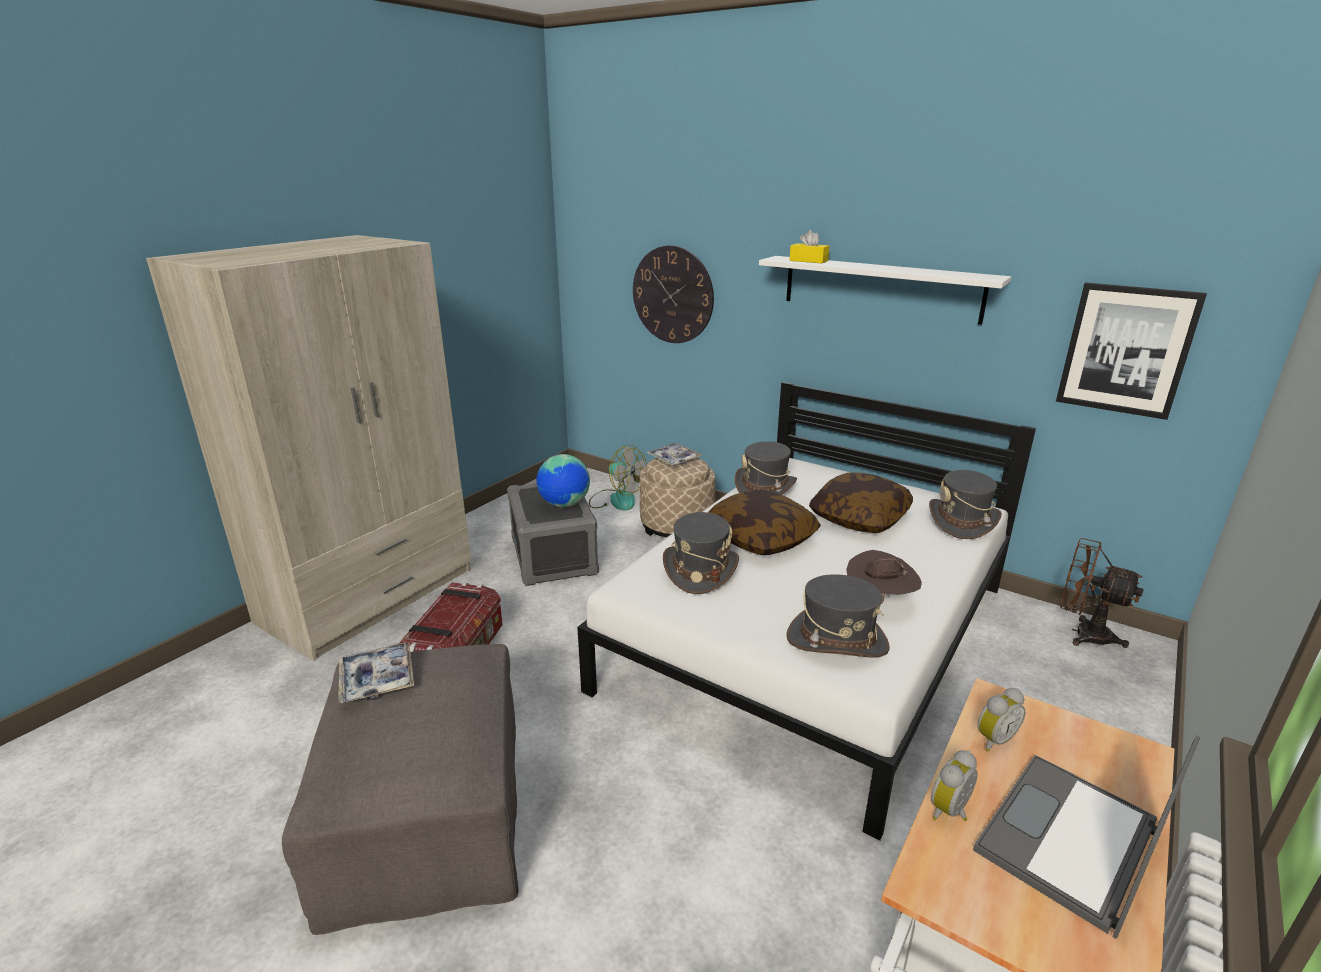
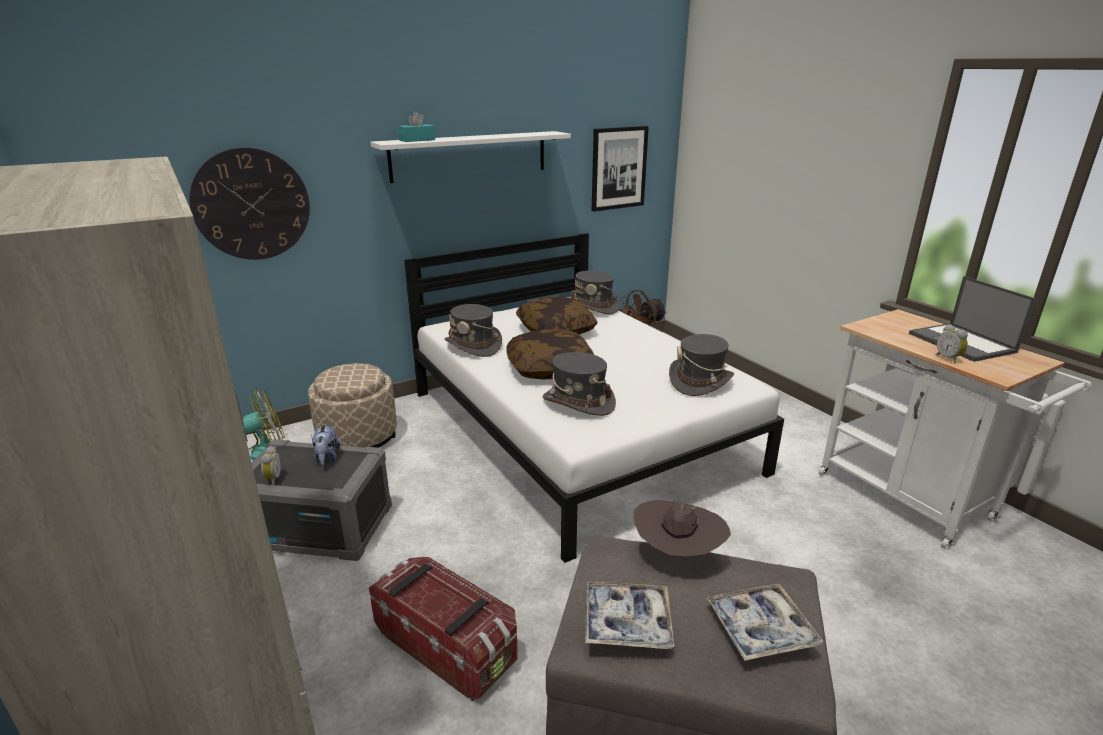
camera: 65 degrees left, 0 degrees up
globe [536,454,590,507] -> plush toy [311,423,340,466]
tray [646,443,702,466] -> tray moved to [706,584,823,661]
yellow tissue box [789,230,830,263] -> turquoise tissue box [398,111,435,142]
brown hat [846,550,922,604] -> brown hat moved to [633,499,731,557]
alarm clock [978,688,1026,752] -> alarm clock moved to [261,446,281,485]

